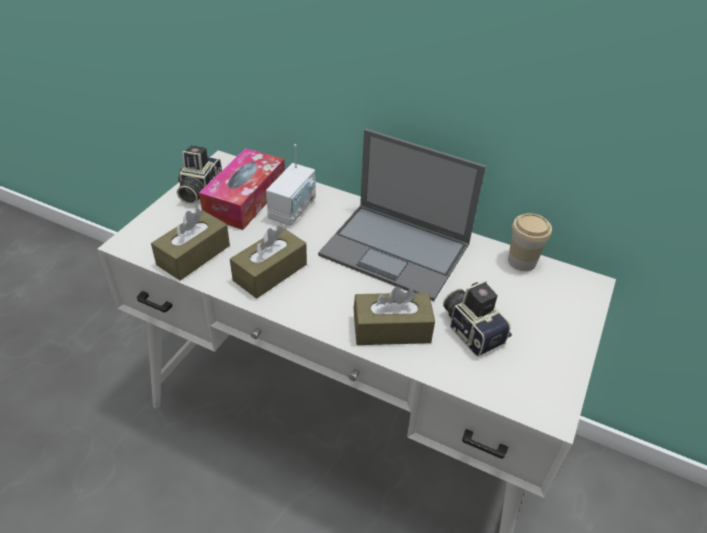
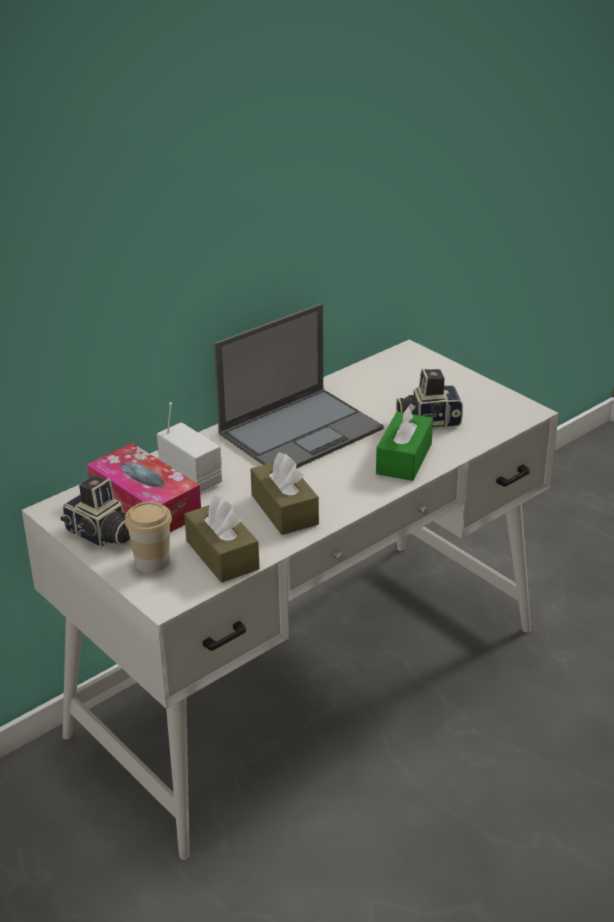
camera: 65 degrees left, 10 degrees down
brown tissue box [354,286,435,345] -> green tissue box [376,404,433,481]
cup [508,213,552,271] -> cup moved to [125,502,172,573]

